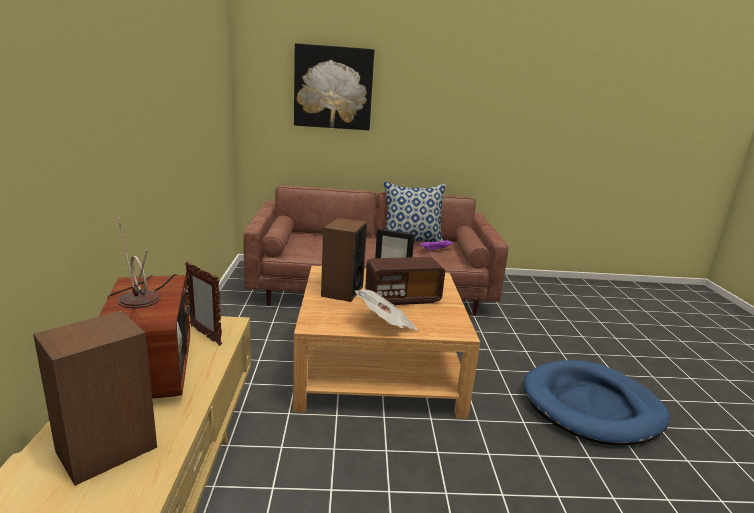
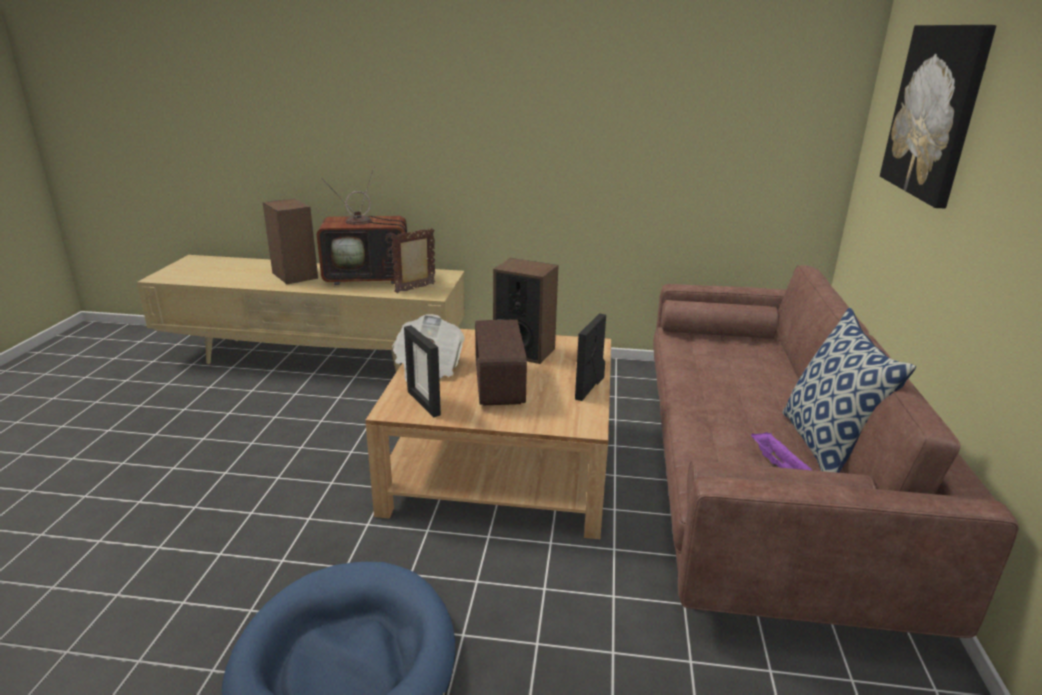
camera: 100 degrees right, 5 degrees up
none -> picture frame [404,325,441,417]

